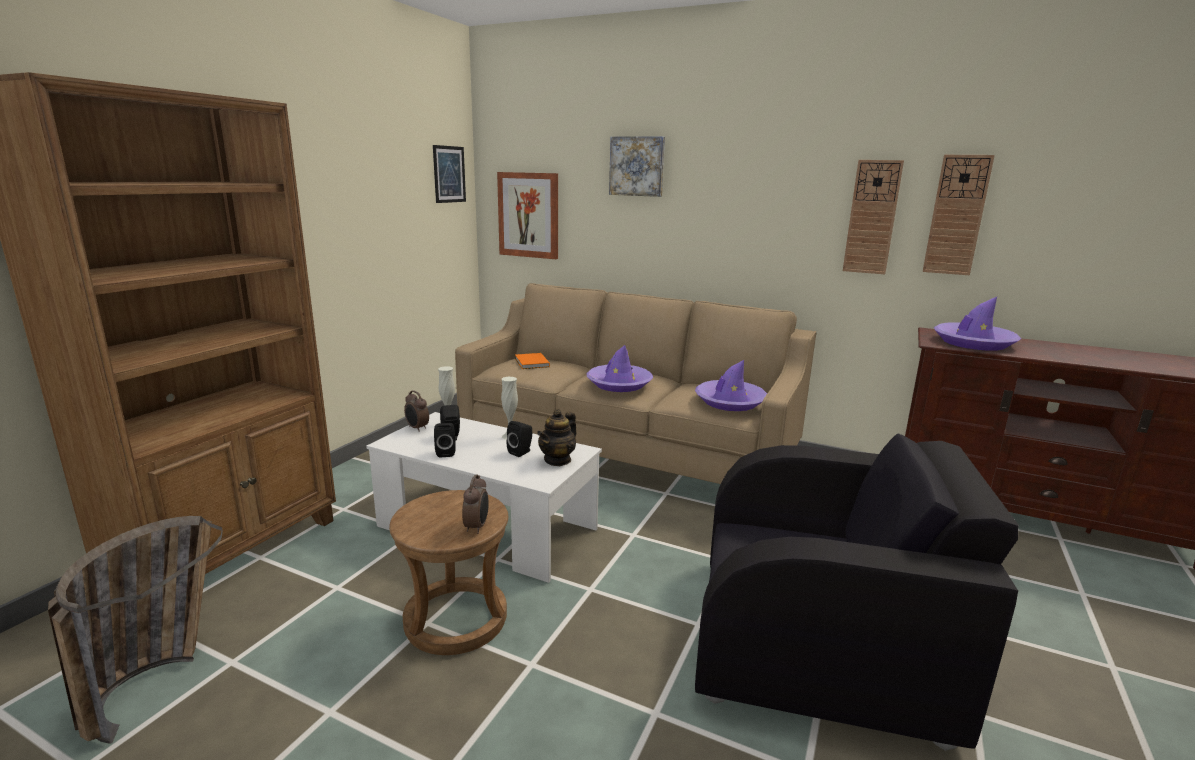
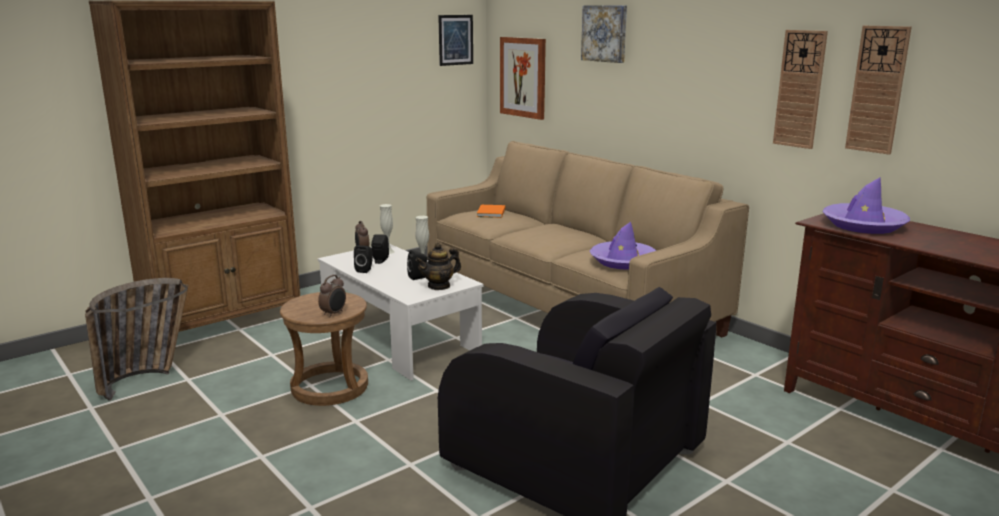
camera: 25 degrees right, 0 degrees up
purple hat [587,345,653,392] -> none

